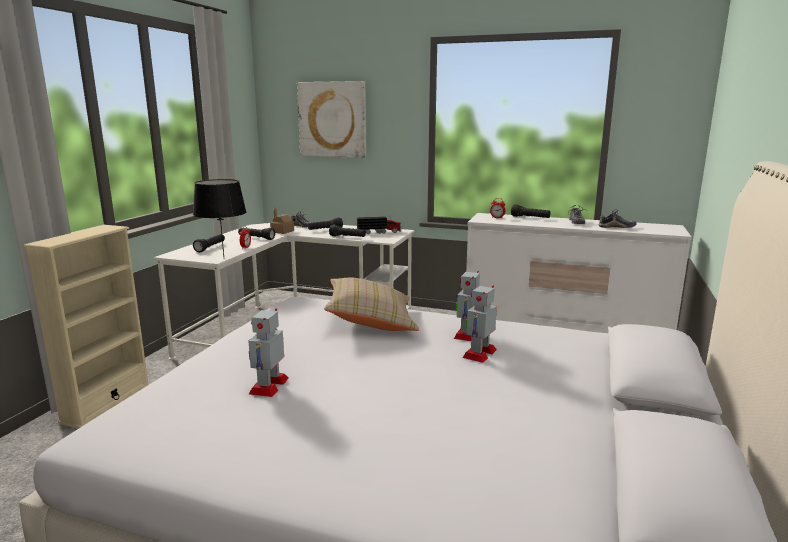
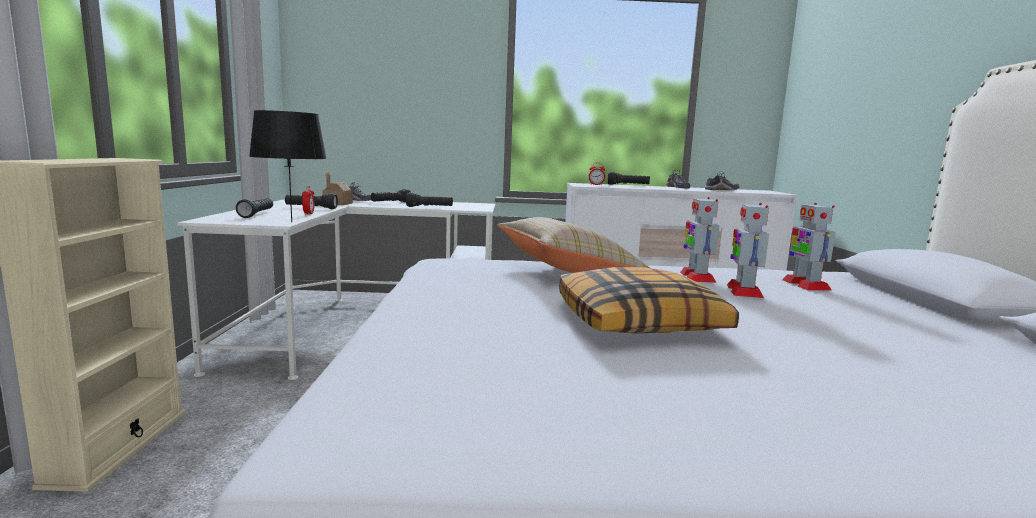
camera: 20 degrees left, 5 degrees down
toy robot [248,309,288,397] -> toy robot moved to [782,203,836,291]
picture [297,81,366,158] -> none
toy truck [357,216,401,234] -> none
none -> pillow [559,267,739,333]

